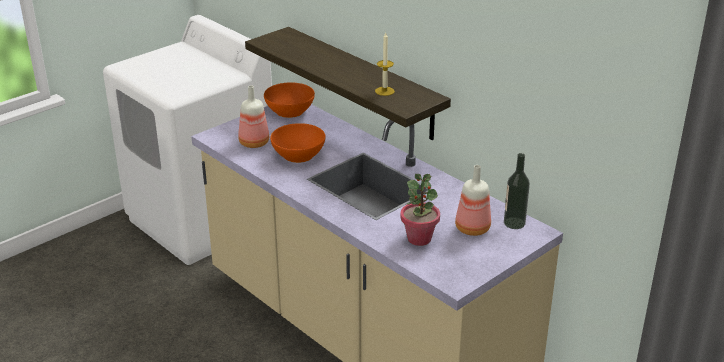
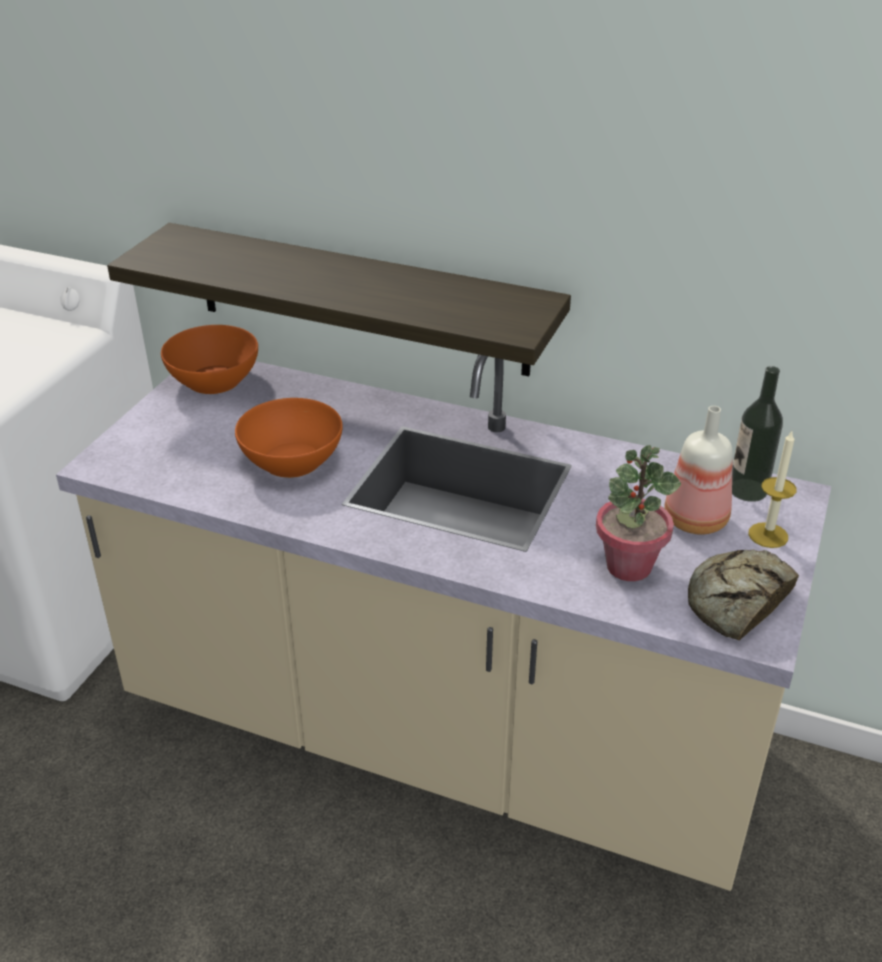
camera: 25 degrees left, 5 degrees up
bottle [238,85,269,148] -> none
candle [375,33,395,96] -> candle moved to [748,431,797,548]
none -> bread [688,549,799,640]

